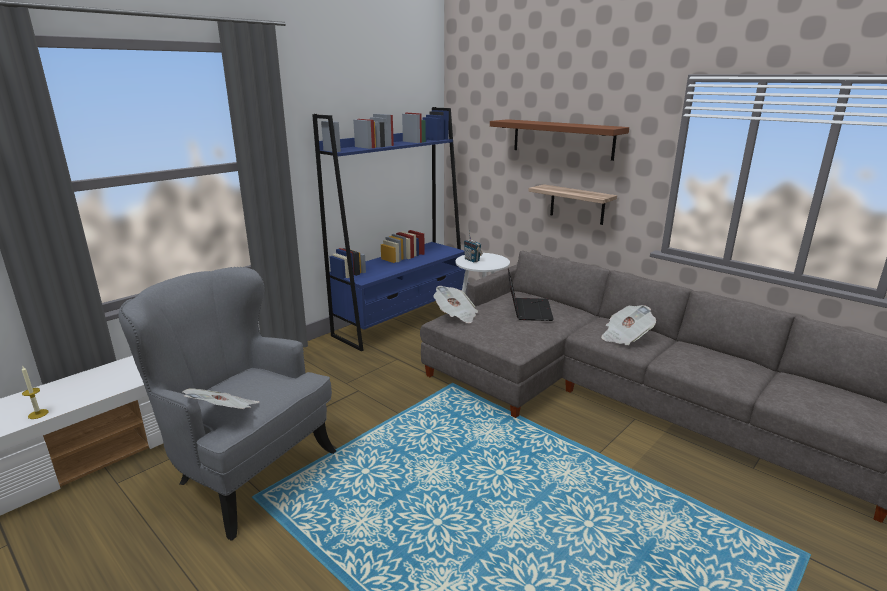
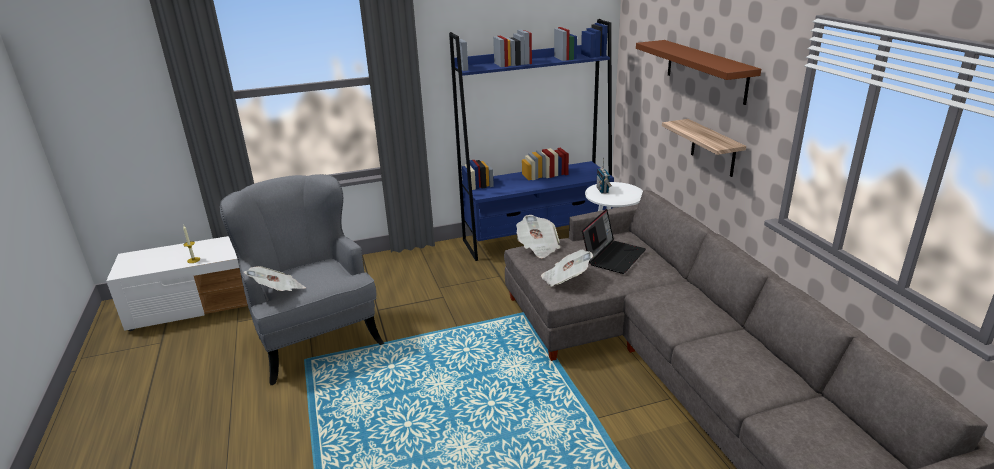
camera: 30 degrees right, 5 degrees up
newspaper [601,305,656,345] -> newspaper moved to [541,250,593,287]

